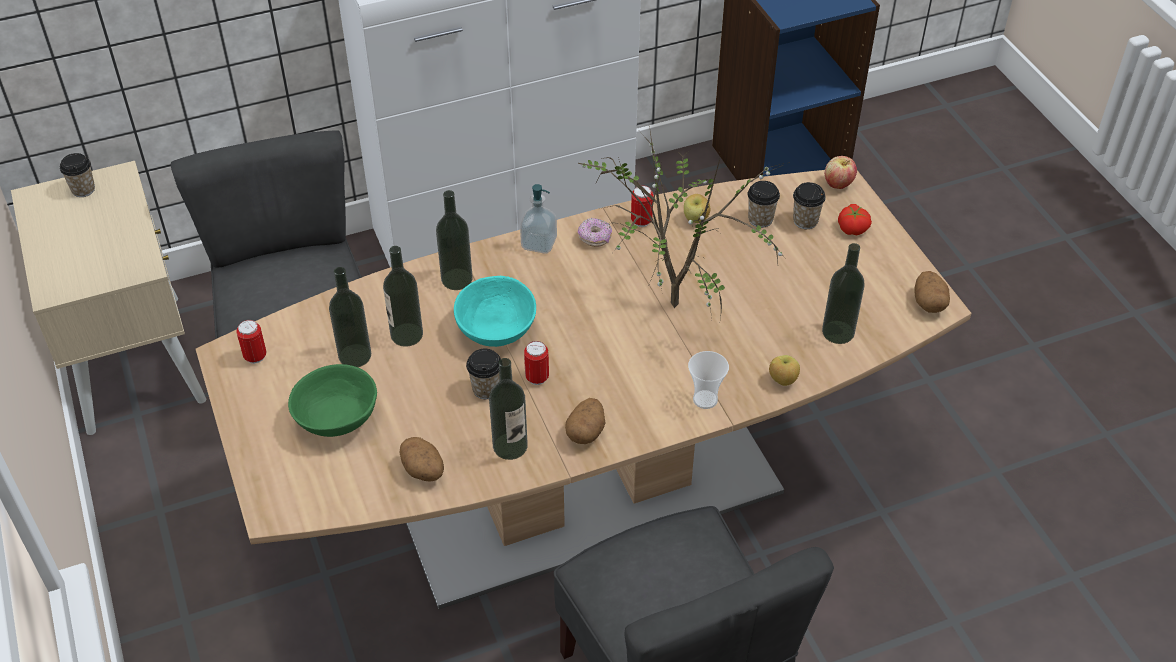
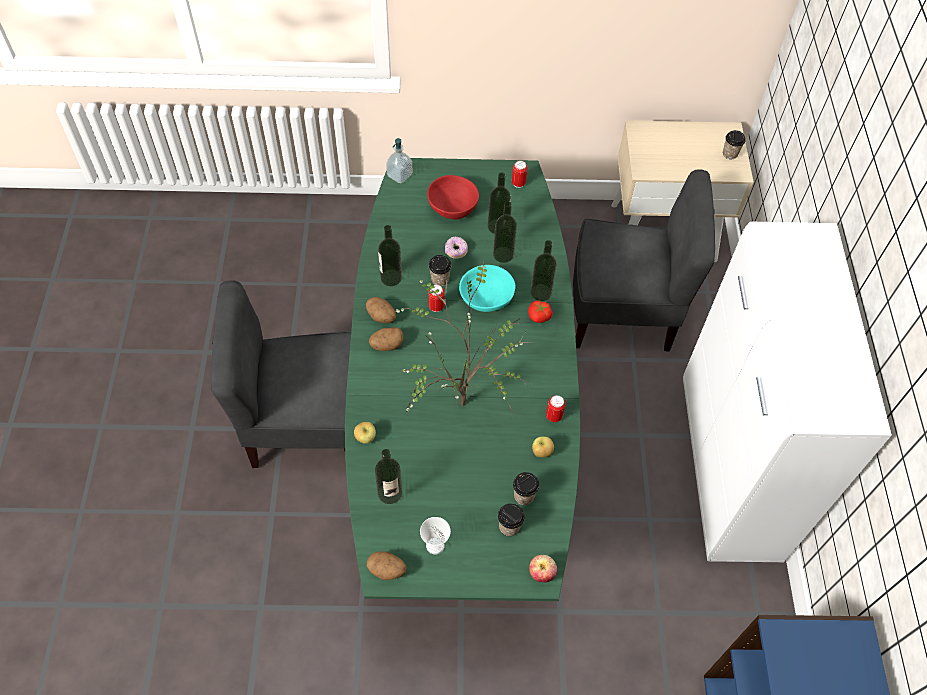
camera: 110 degrees right, 10 degrees up
brown dining table [196,170,972,610] -> green dining table [345,158,581,601]
green bowl [288,364,377,437] -> red bowl [427,175,479,220]
potato [399,437,444,482] -> potato moved to [369,327,403,351]
soap dispenser [520,184,557,254] -> soap dispenser moved to [386,138,412,183]
donut [578,218,612,247] -> donut moved to [445,237,468,259]
cup [688,351,729,409] -> cup moved to [420,517,451,554]
tomato [838,204,872,235] -> tomato moved to [528,300,553,323]

